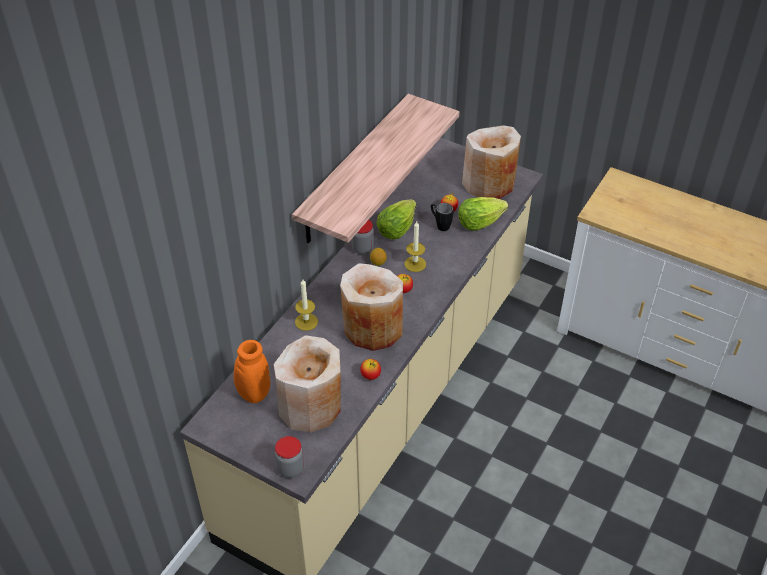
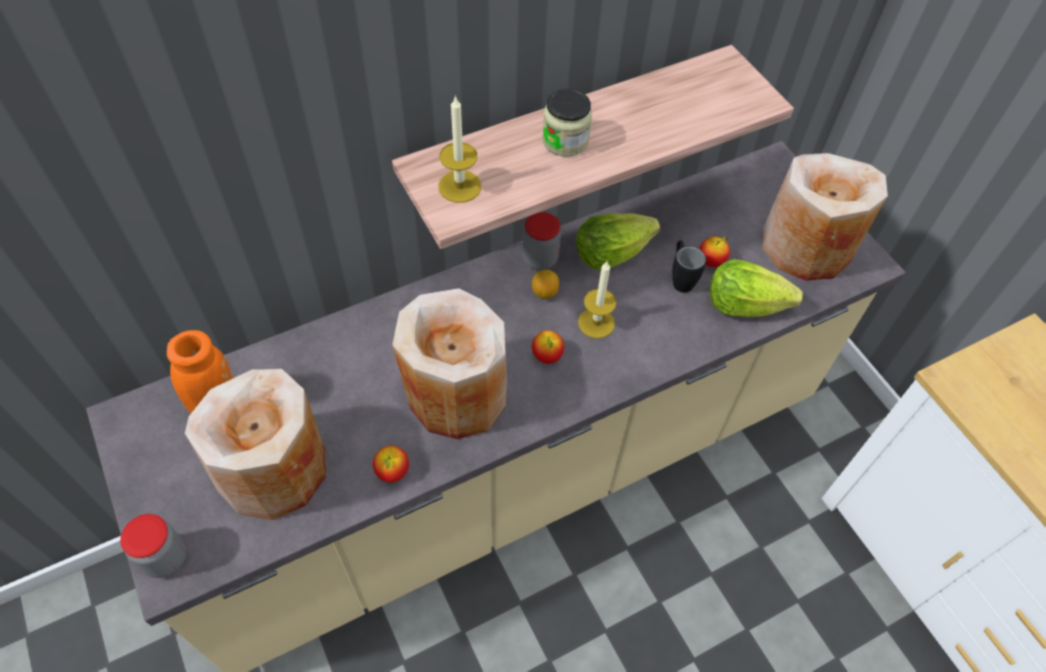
camera: 30 degrees right, 10 degrees up
candle [295,279,318,331] -> candle moved to [439,95,481,203]
none -> jar [542,89,592,157]

